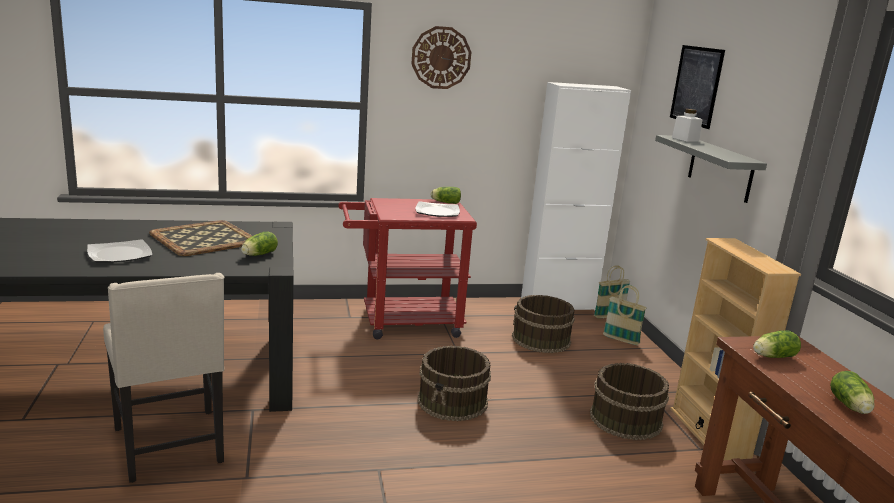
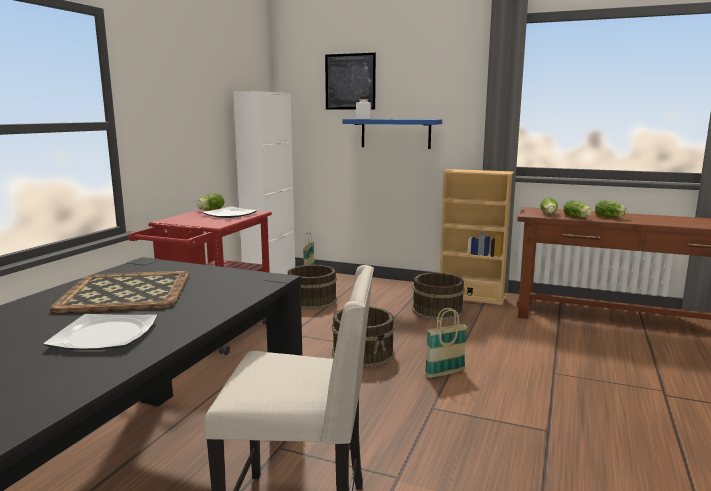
camera: 55 degrees left, 5 degrees down
lettuce [241,231,278,256] -> lettuce moved to [563,200,592,218]
wall clock [411,26,471,89] -> none
basket [603,285,647,345] -> basket moved to [425,308,468,378]
grey shelf [655,135,767,203] -> blue shelf [343,119,442,149]

